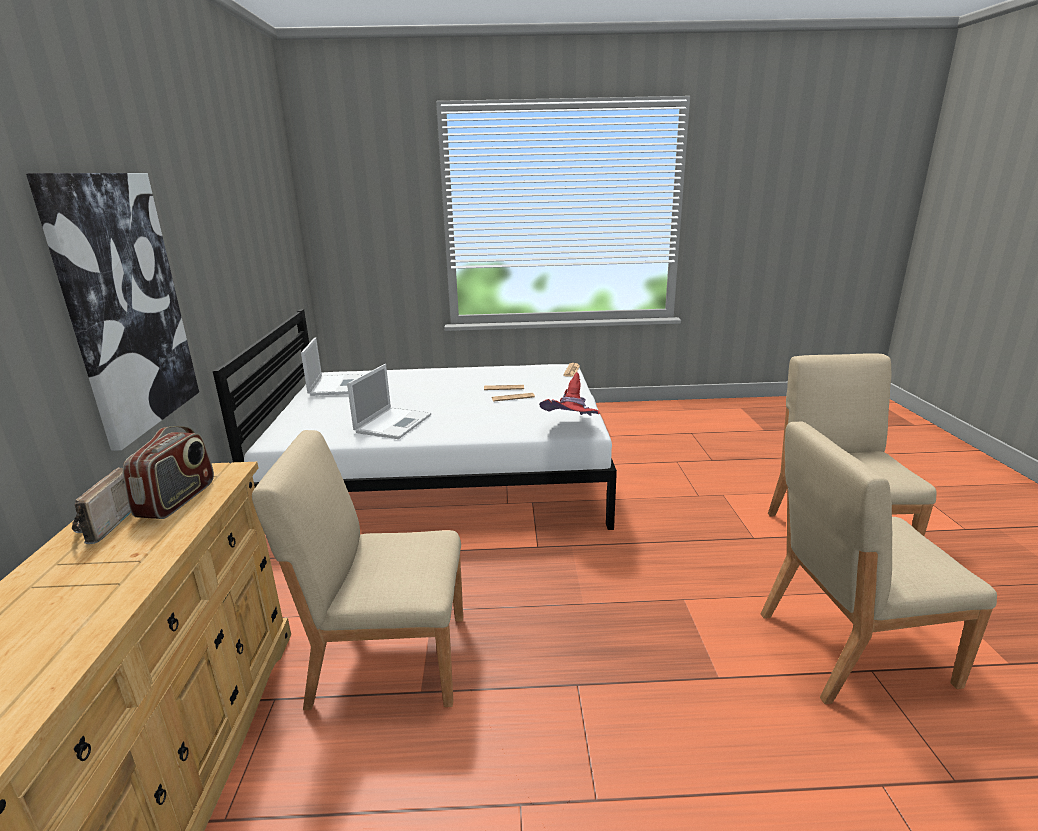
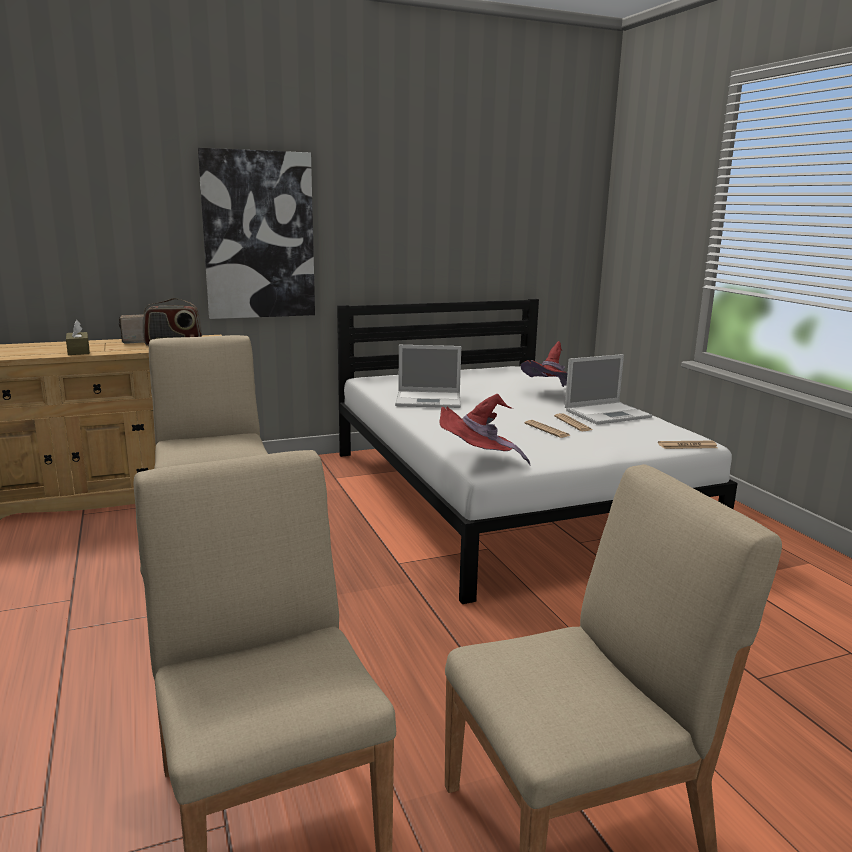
camera: 70 degrees right, 5 degrees down
laptop [301,337,362,396] -> laptop moved to [565,354,652,425]
none -> brown tissue box [66,320,90,355]
none -> red hat [520,341,568,387]

